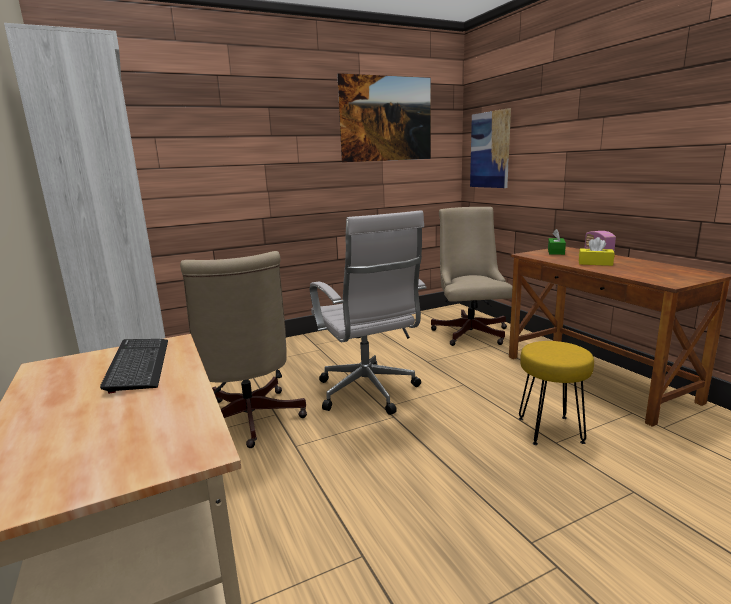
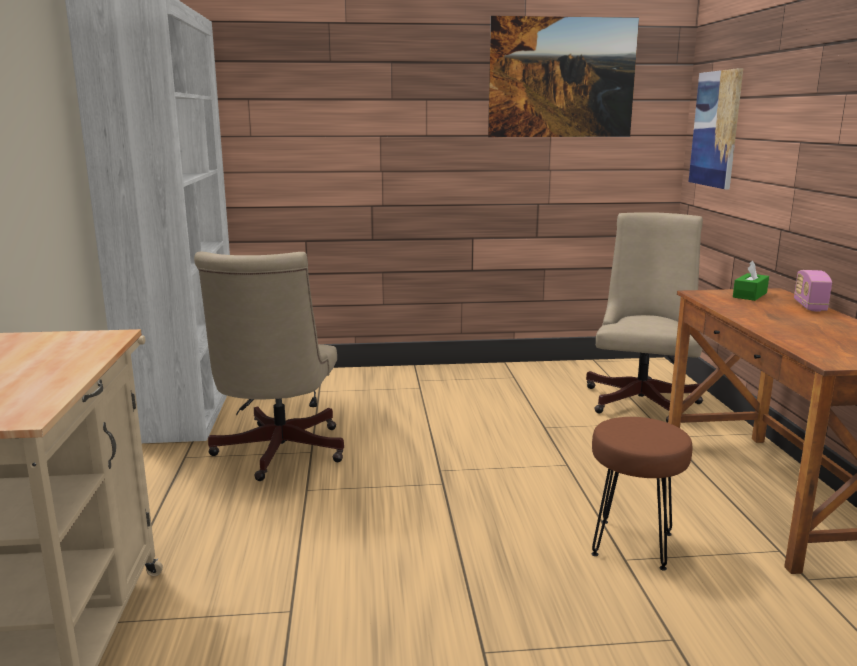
camera: 20 degrees right, 0 degrees up
keyboard [100,339,168,394] -> none
white office chair [310,210,427,415] -> none
yellow stool [519,341,594,445] -> brown stool [592,417,692,571]
yellow tissue box [579,237,615,266] -> none

